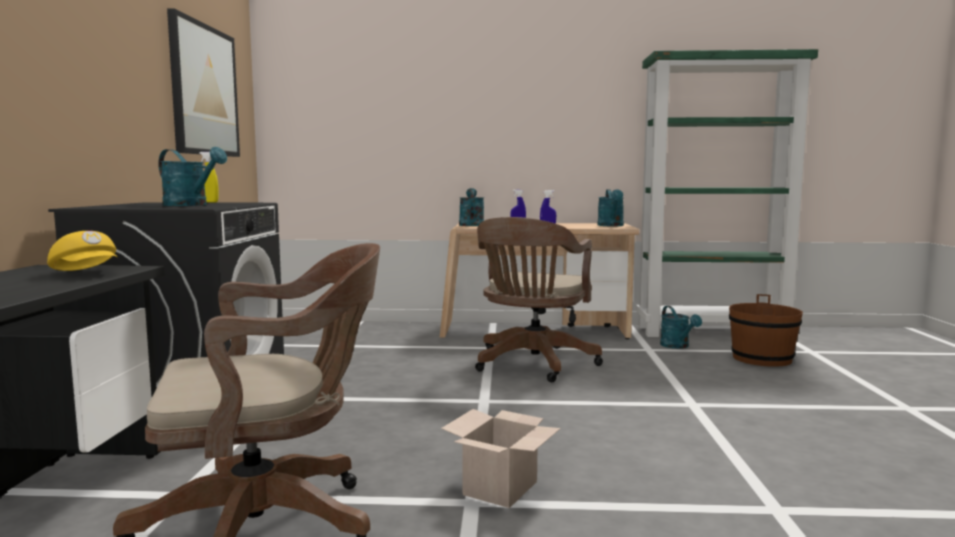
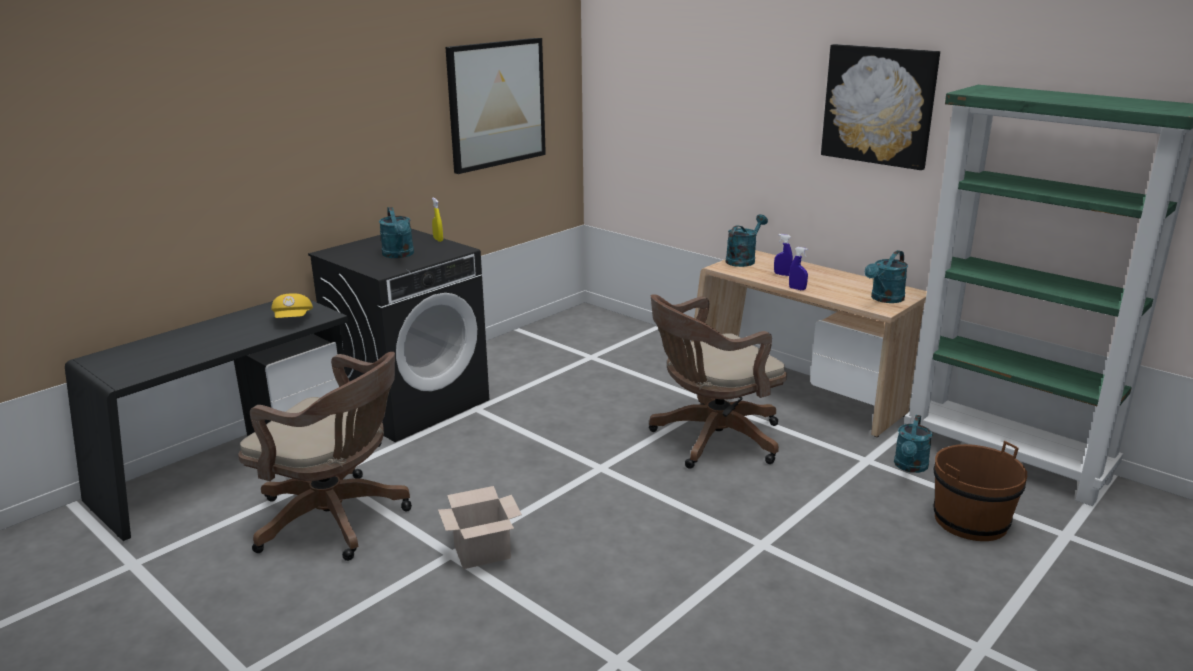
camera: 40 degrees right, 15 degrees up
none -> picture [821,44,940,170]

